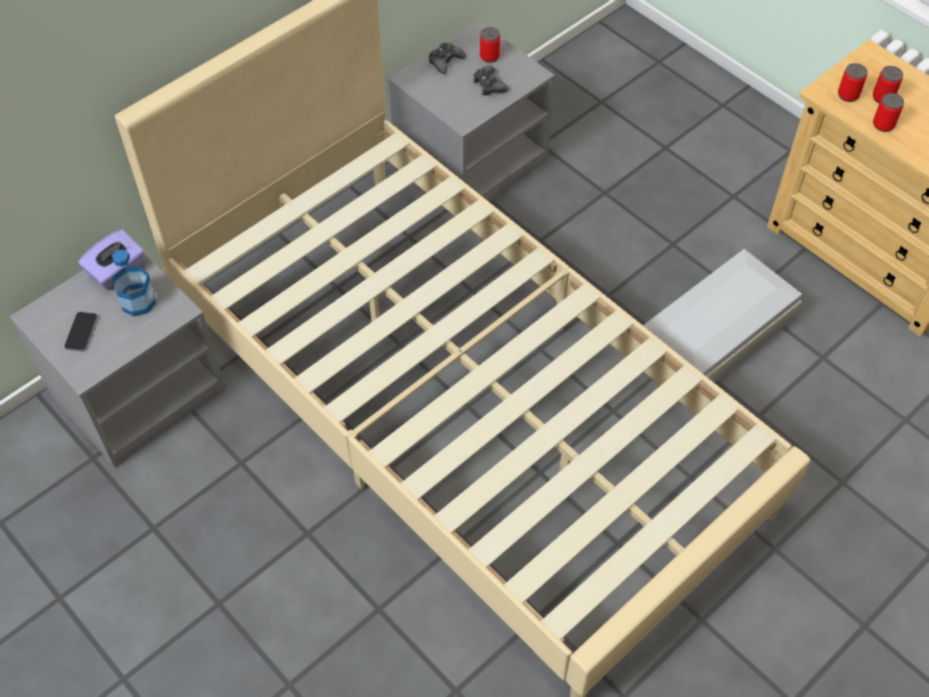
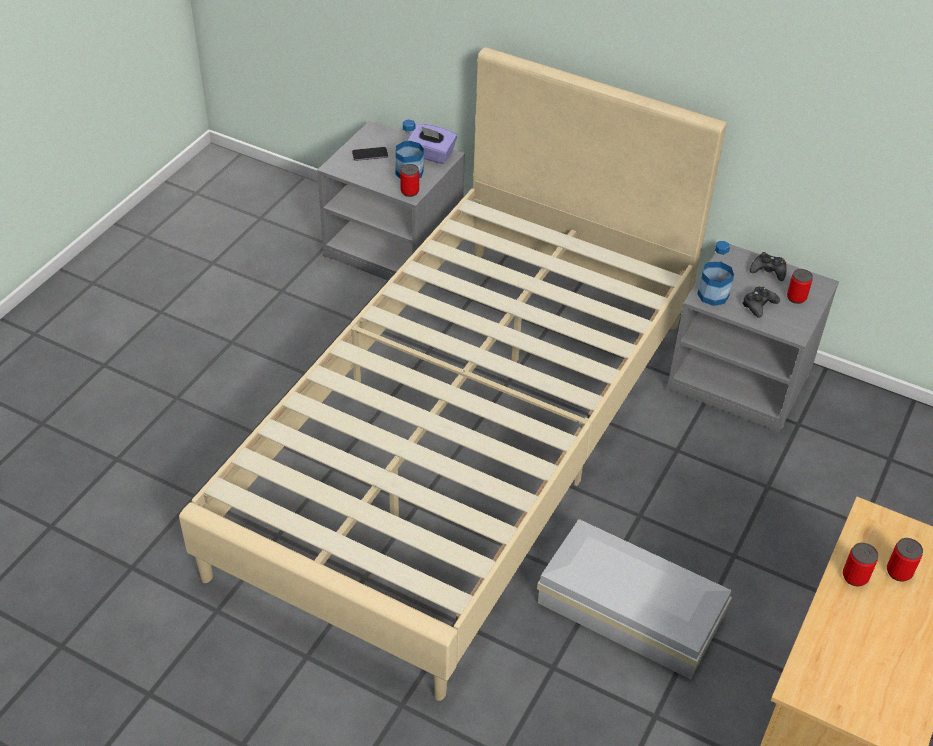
camera: 70 degrees right, 10 degrees down
can [838,63,868,102] -> can moved to [400,164,419,197]
none -> bottle [697,241,734,306]

